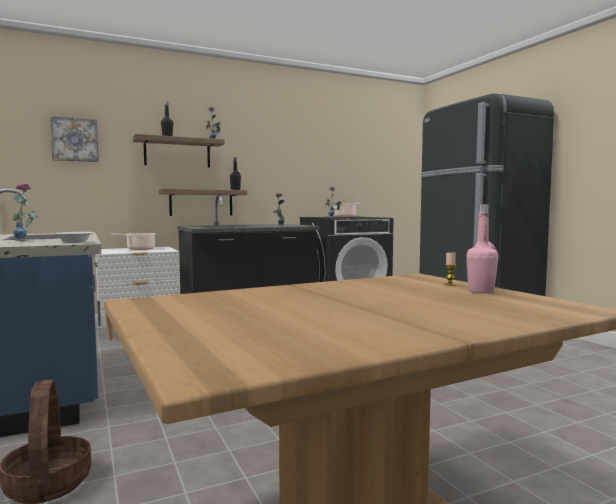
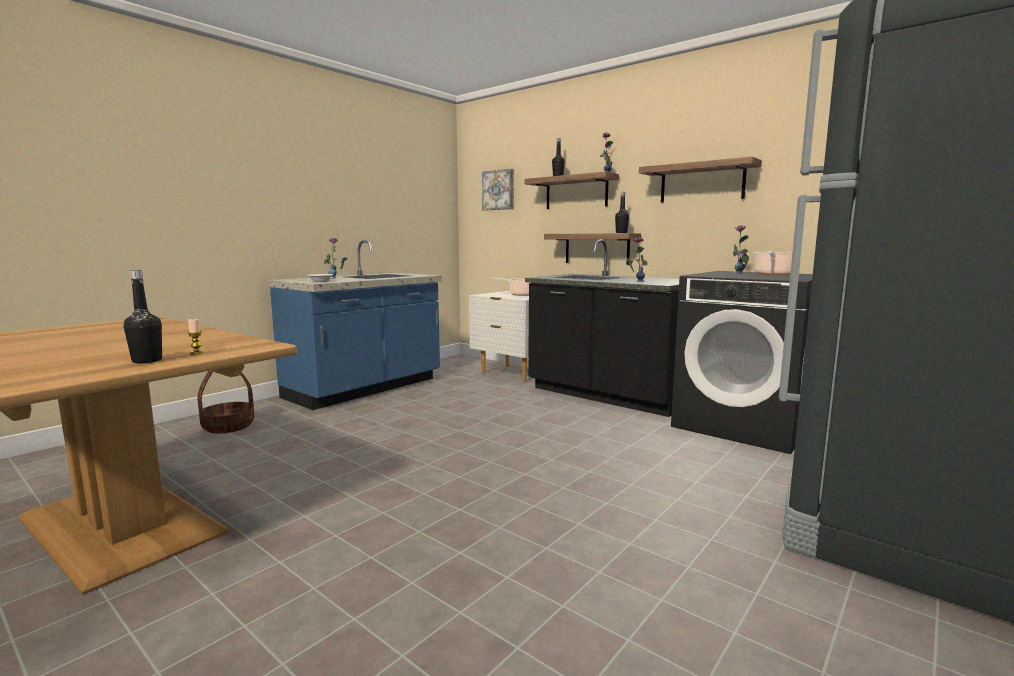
camera: 65 degrees right, 5 degrees up
pink bottle [466,204,499,293] -> black bottle [123,270,162,363]
none -> shelf [639,156,762,203]

